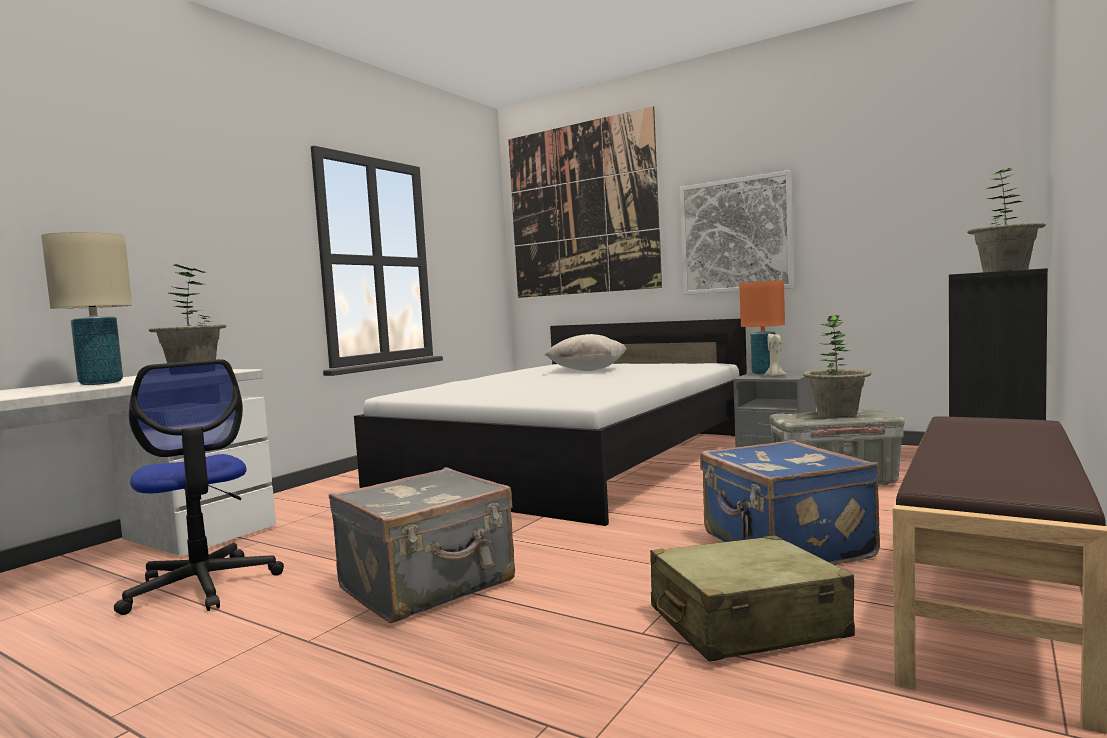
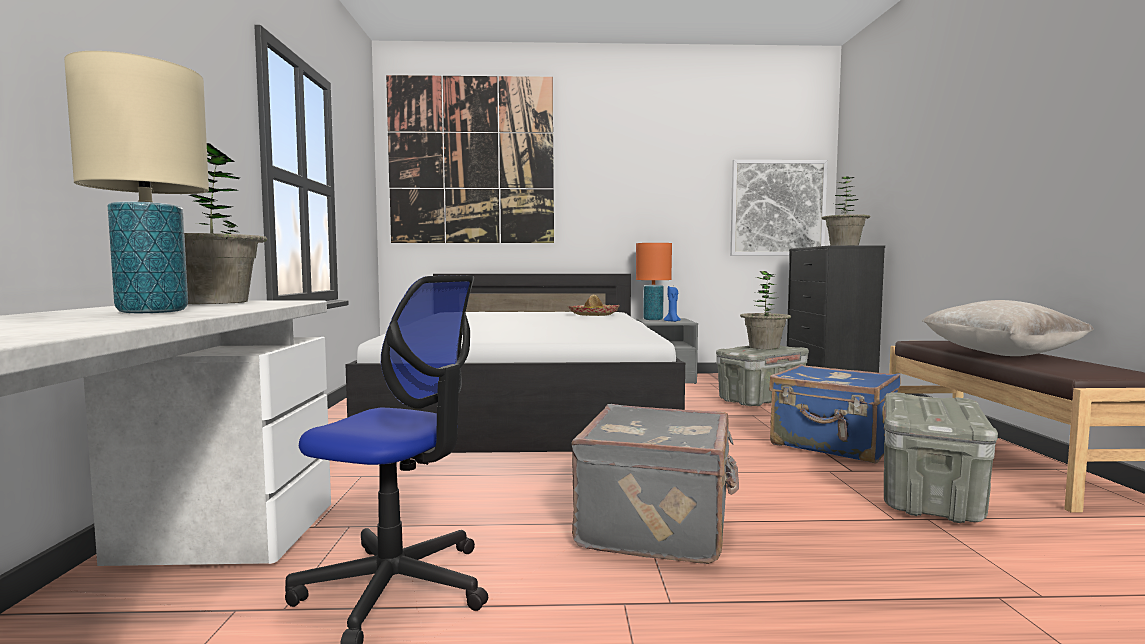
camera: 35 degrees left, 0 degrees up
beige pillow [544,334,626,371] -> beige pillow moved to [922,300,1094,356]
beige suitcase [650,535,855,662] -> grey storage box [884,392,998,523]
picture [680,170,794,295] -> picture moved to [730,160,828,255]
beige candle [765,332,787,377] -> blue candle [664,286,681,322]
none -> hat [568,295,620,316]

